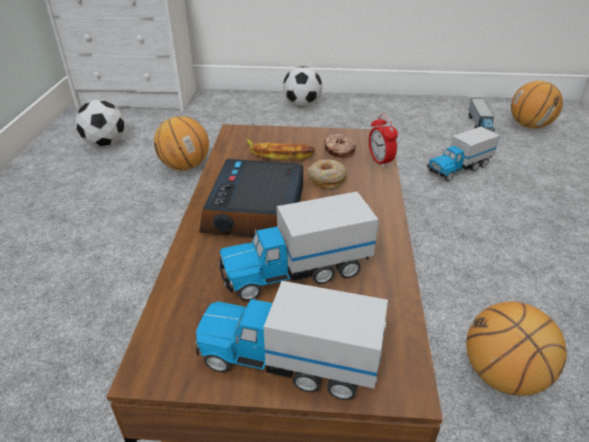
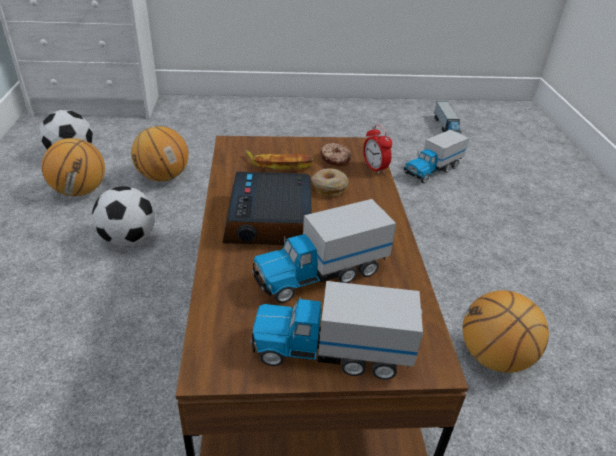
camera: 10 degrees left, 0 degrees up
football [283,66,322,107] -> football moved to [92,186,155,246]
basketball [511,81,563,129] -> basketball moved to [41,138,105,196]

